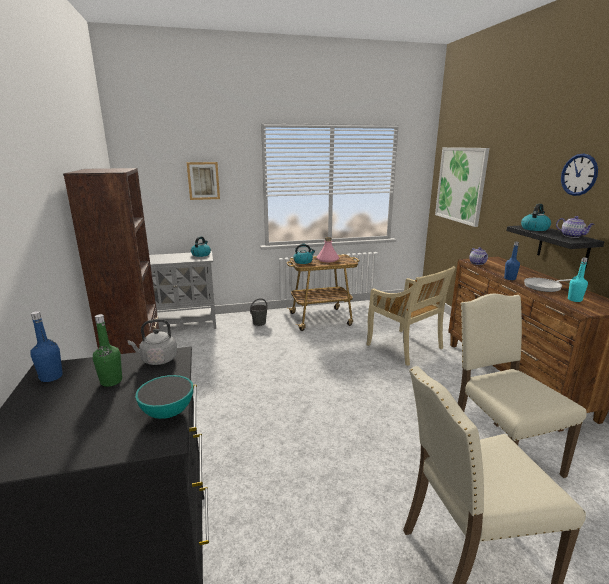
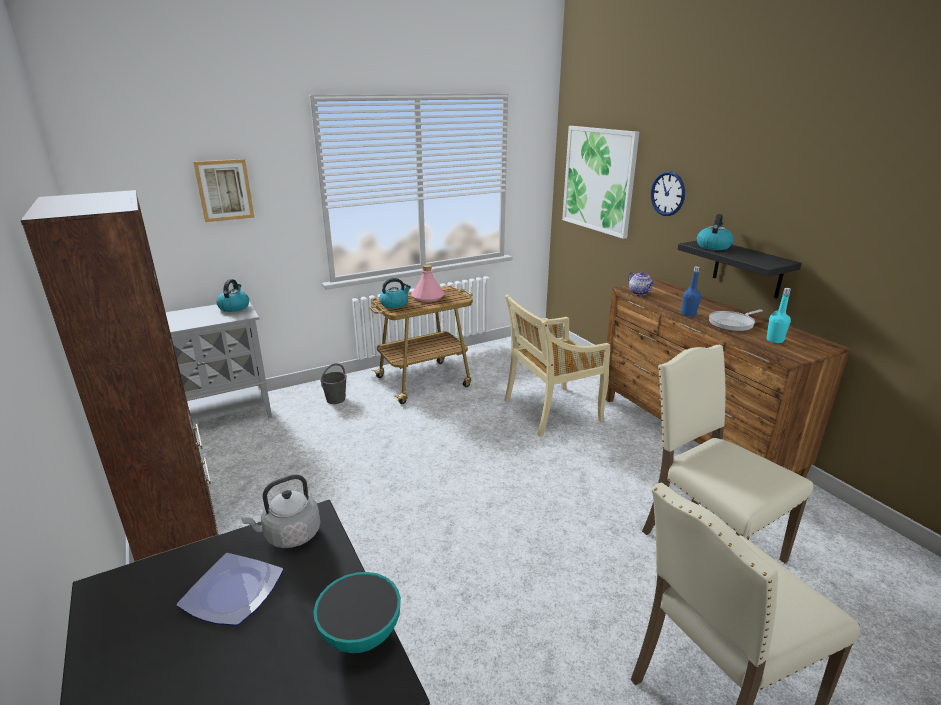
camera: 15 degrees left, 5 degrees up
blue bottle [30,311,63,382] -> none
green bottle [93,314,122,387] -> plate [177,553,283,626]
beige chair [366,266,456,366] -> beige chair turned 120 degrees clockwise [504,294,610,437]
teapot [556,216,594,238] -> none
wall clock [561,154,598,196] -> wall clock moved to [651,171,685,216]

